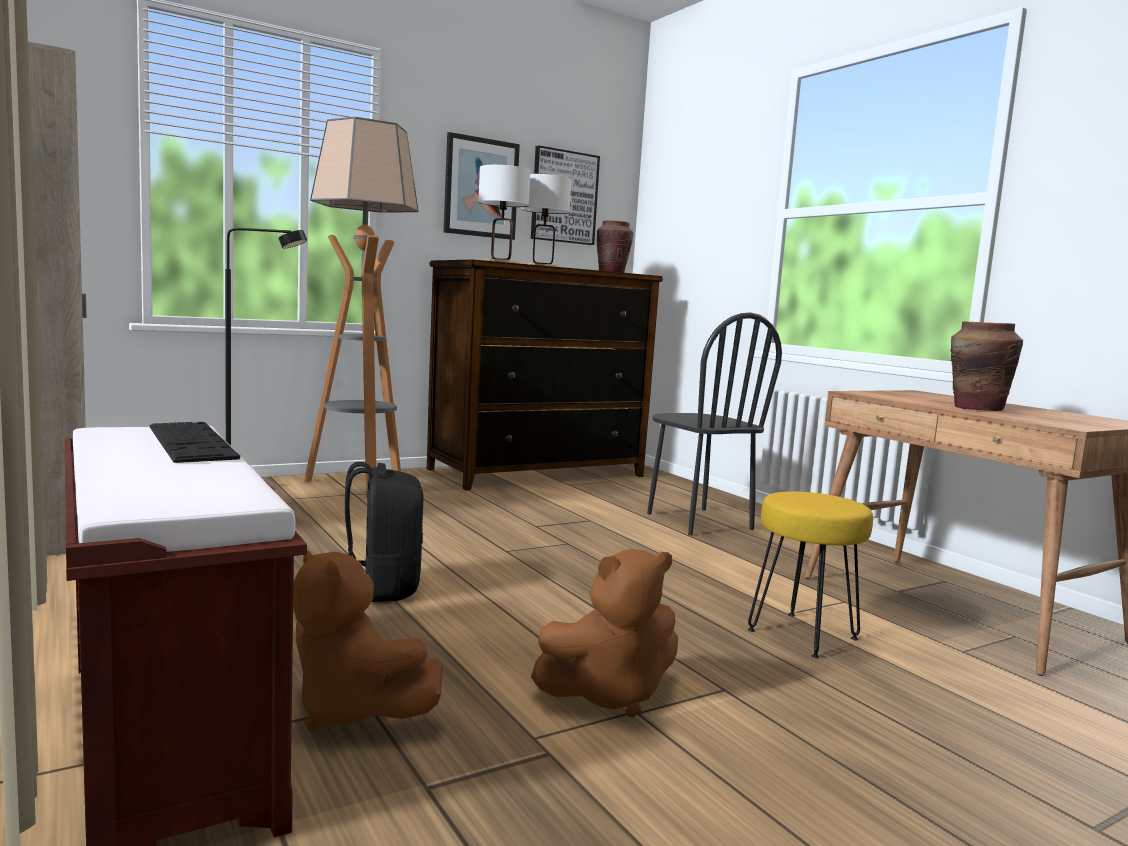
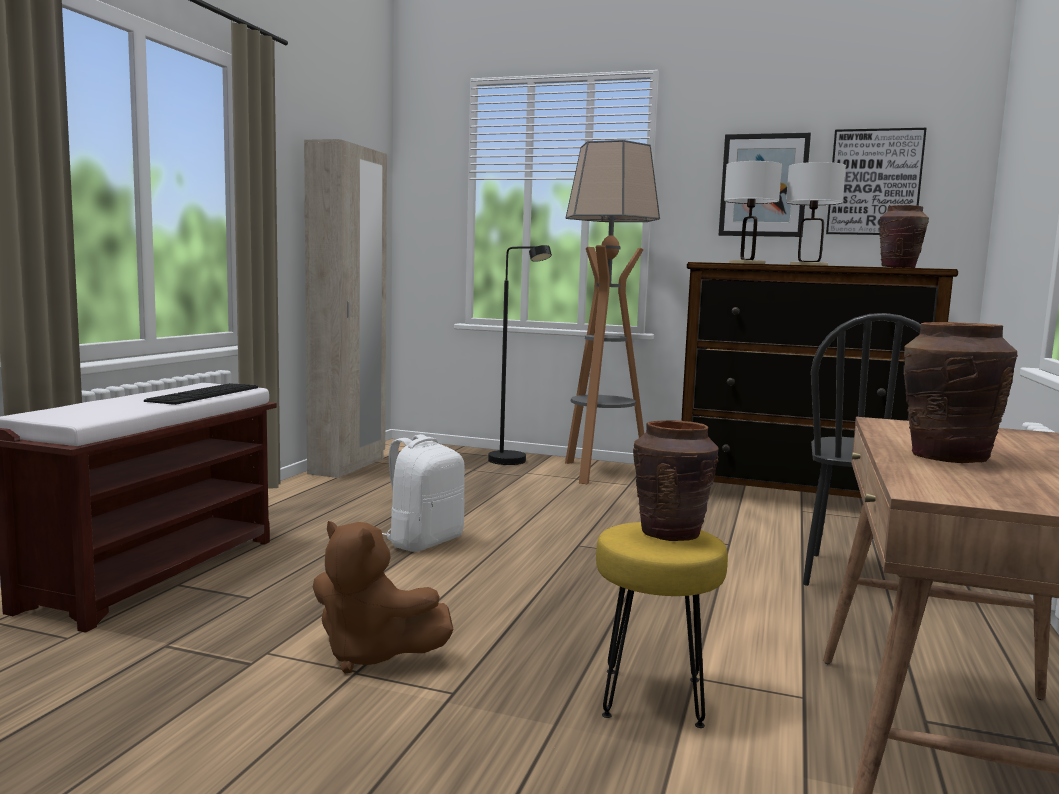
camera: 50 degrees right, 0 degrees up
brown plush toy [293,549,443,731] -> none
black backpack [345,462,423,602] -> white backpack [382,434,465,552]
none -> brown vase [633,420,719,541]

